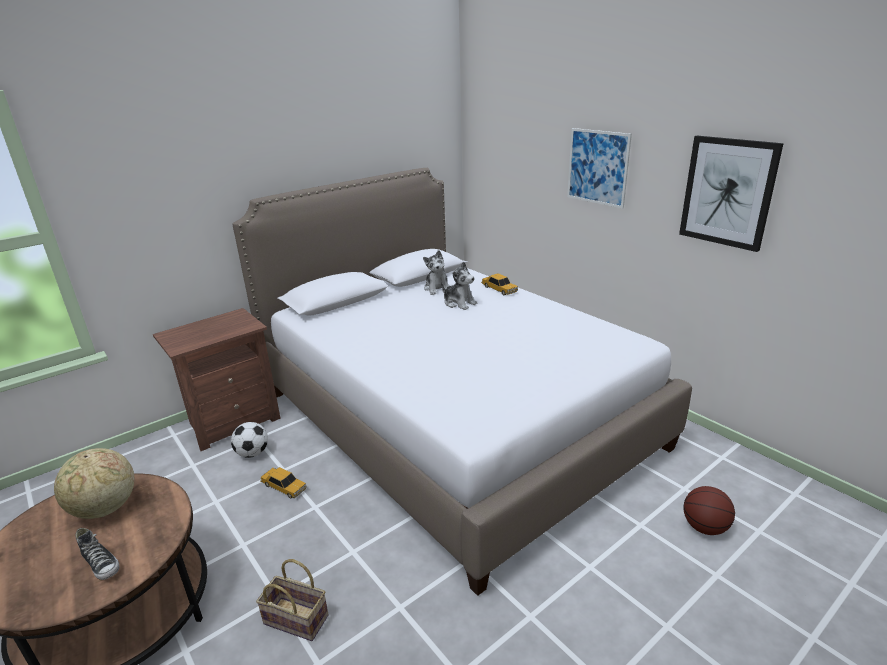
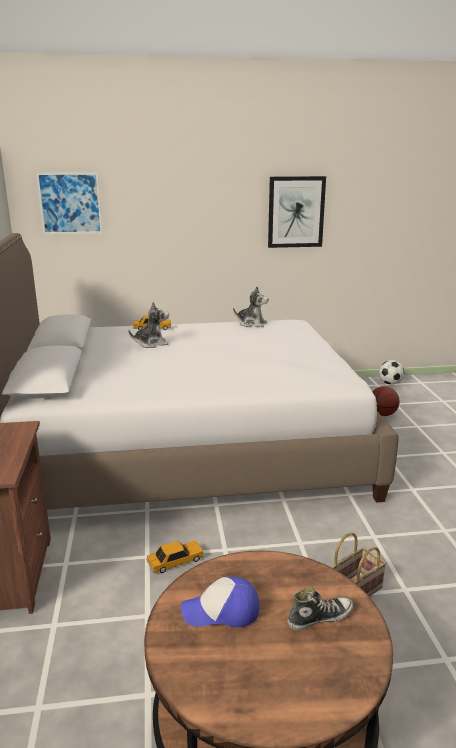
camera: 60 degrees left, 5 degrees down
globe [54,448,134,519] -> cap [181,577,260,627]
football [231,422,268,458] -> football moved to [379,360,404,385]
plush toy [423,250,449,295] -> plush toy moved to [233,286,269,327]
picture [567,128,632,209] -> picture moved to [36,172,103,234]

